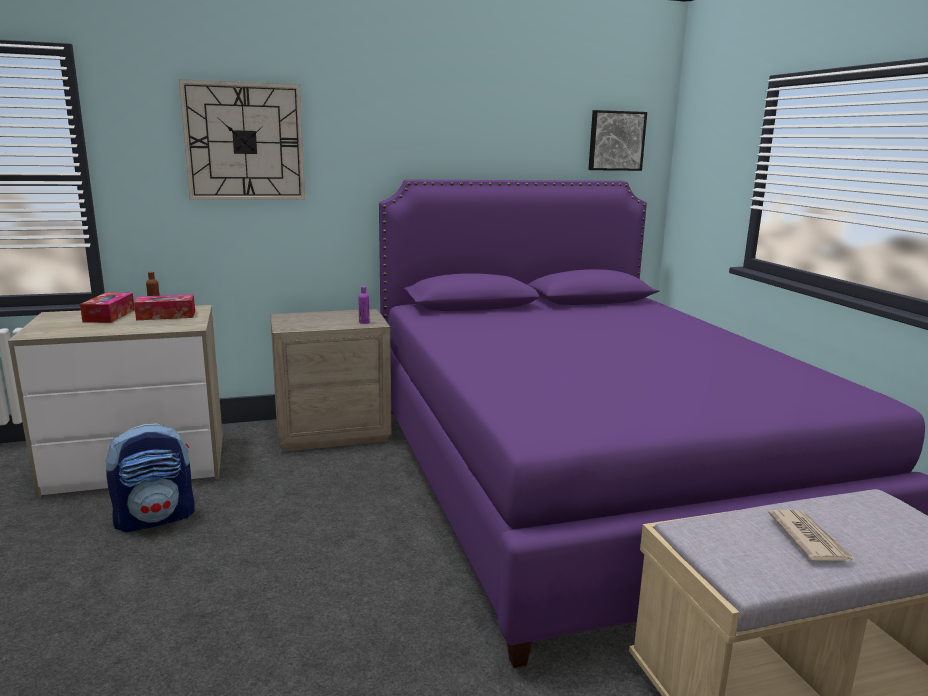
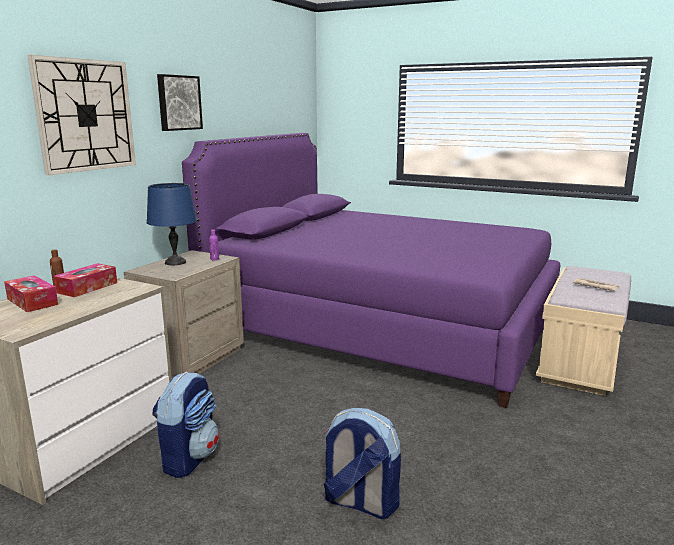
camera: 45 degrees left, 0 degrees up
picture [588,110,647,171] -> picture moved to [157,74,203,131]
none -> blue table lamp [147,183,197,265]
none -> backpack [324,408,401,519]

